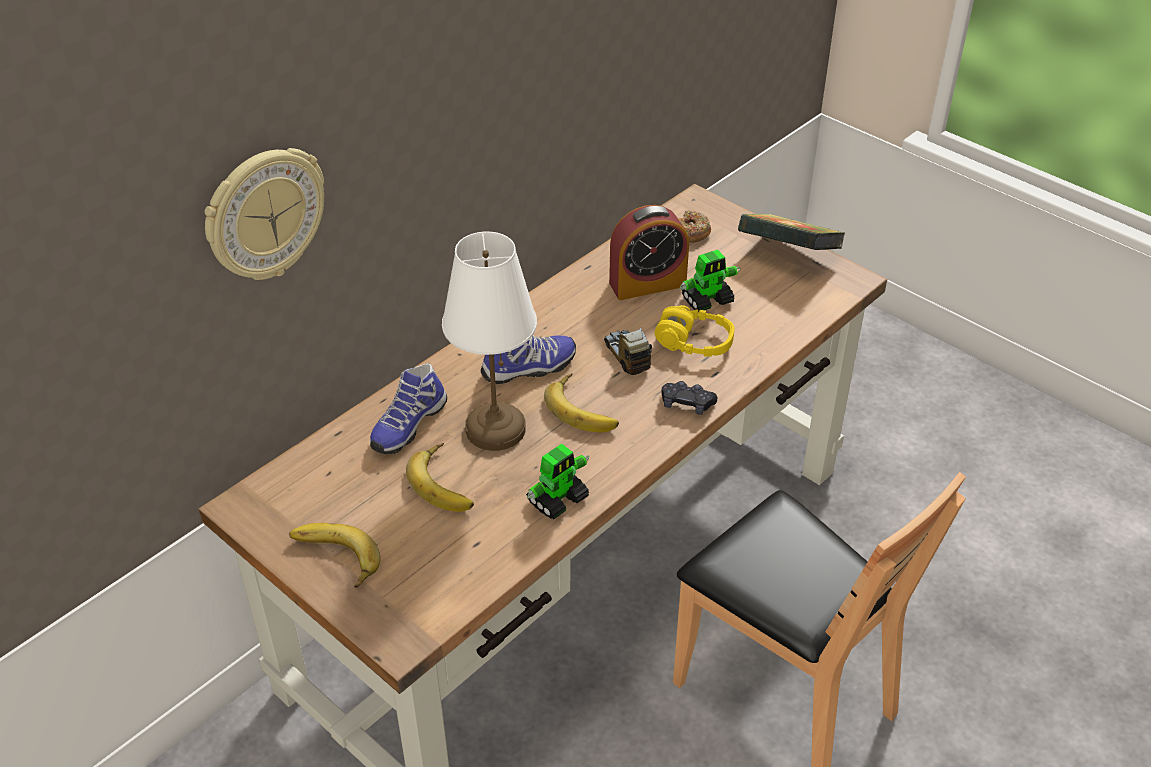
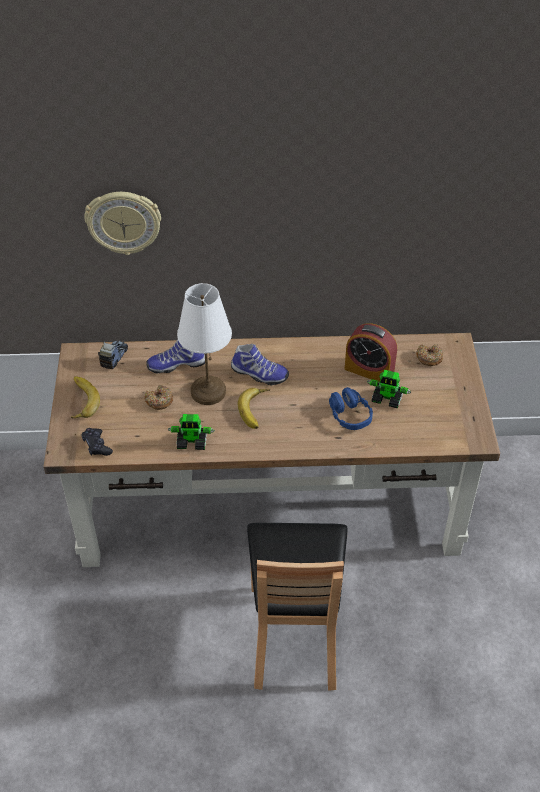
camera: 45 degrees right, 5 degrees up
banana [406,443,474,512] -> donut [144,385,173,410]
toy truck [604,327,652,375] -> toy truck moved to [98,340,128,369]
yellow headphones [654,305,734,357] -> blue headphones [329,387,373,430]
black game controller [661,381,717,415] -> black game controller moved to [81,428,113,456]
book [738,213,845,250] -> none

